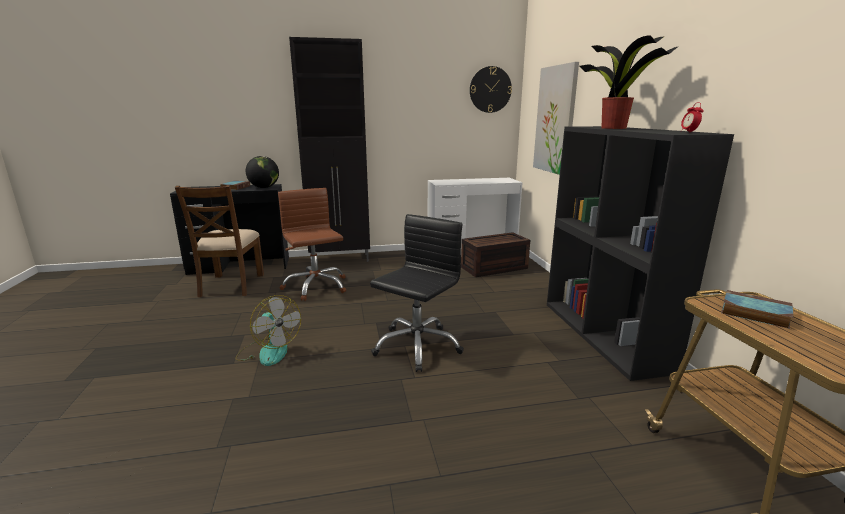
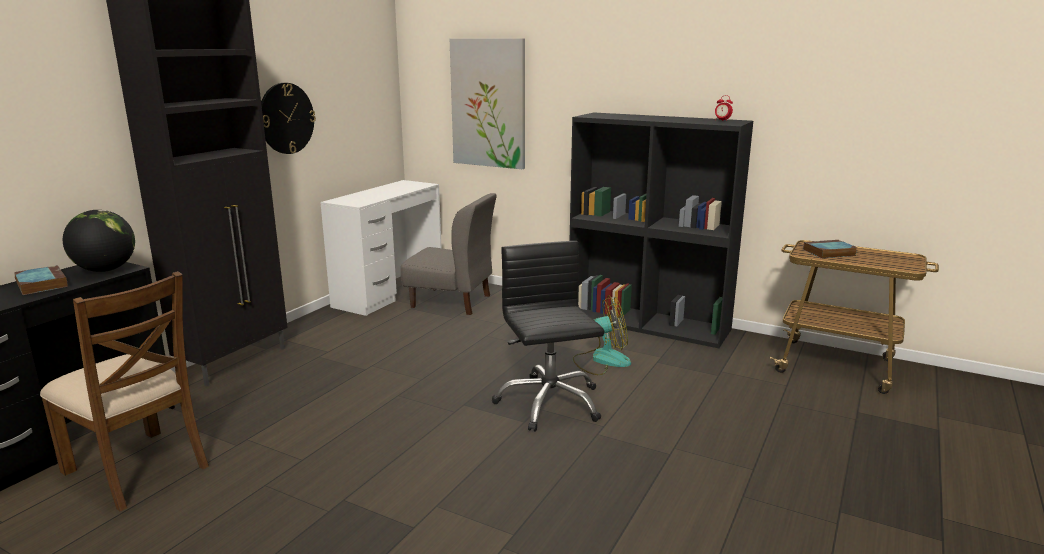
camera: 50 degrees left, 0 degrees up
fan [235,295,301,366] -> fan moved to [573,295,631,375]
brown office chair [278,188,346,301] -> none
brown storage box [461,232,530,277] -> grey chair [401,193,497,315]
wall clock [470,66,512,113] -> wall clock moved to [261,83,316,154]
potted plant [579,35,679,129] -> none

